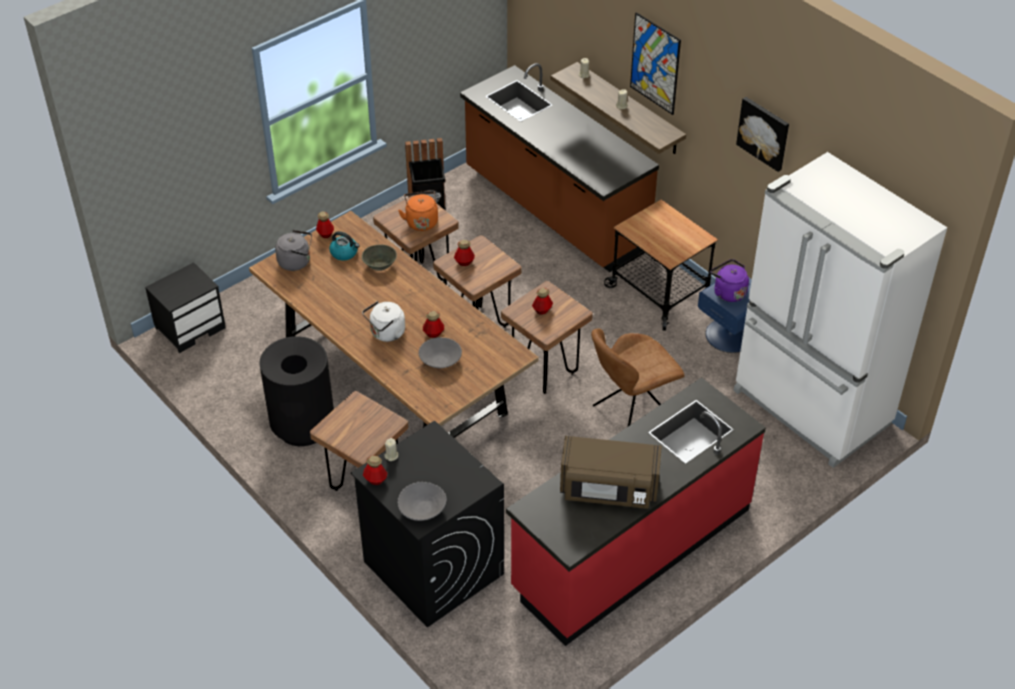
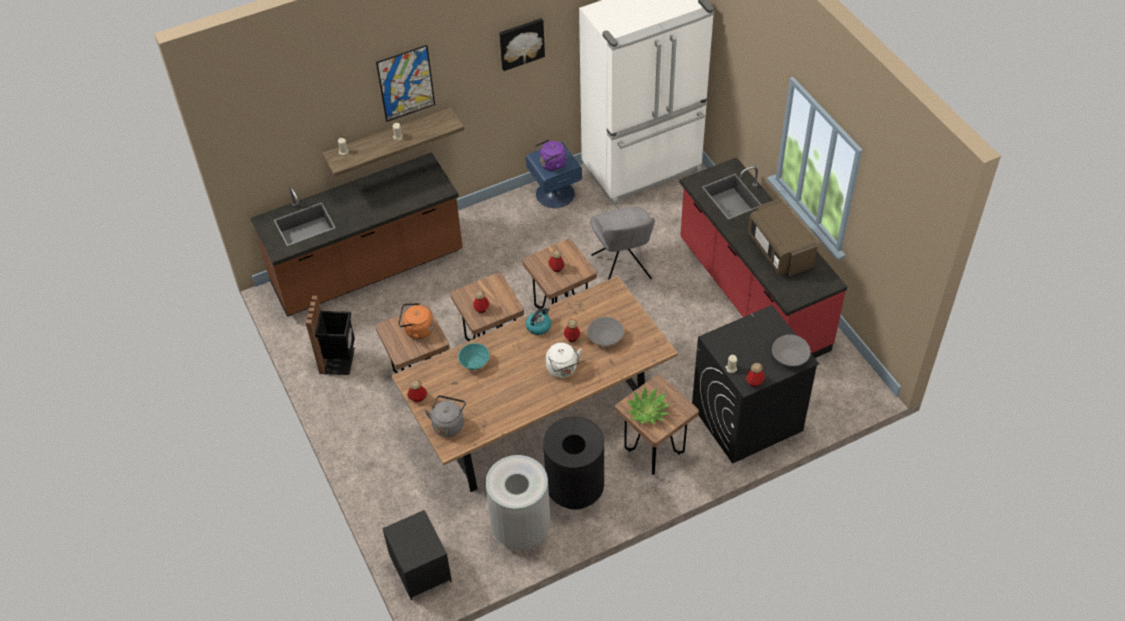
camera: 75 degrees left, 5 degrees up
kettle [329,231,360,260] -> kettle moved to [526,307,551,335]
grey bowl [362,244,397,271] -> turquoise bowl [458,343,489,370]
brown microwave [560,436,662,509] -> brown microwave turned 135 degrees clockwise [748,198,818,277]
brown chair [591,328,685,426] -> grey chair [590,207,655,280]
cart [604,199,718,331] -> none
none -> grey trash can [485,455,550,549]
none -> potted plant [626,387,670,424]

